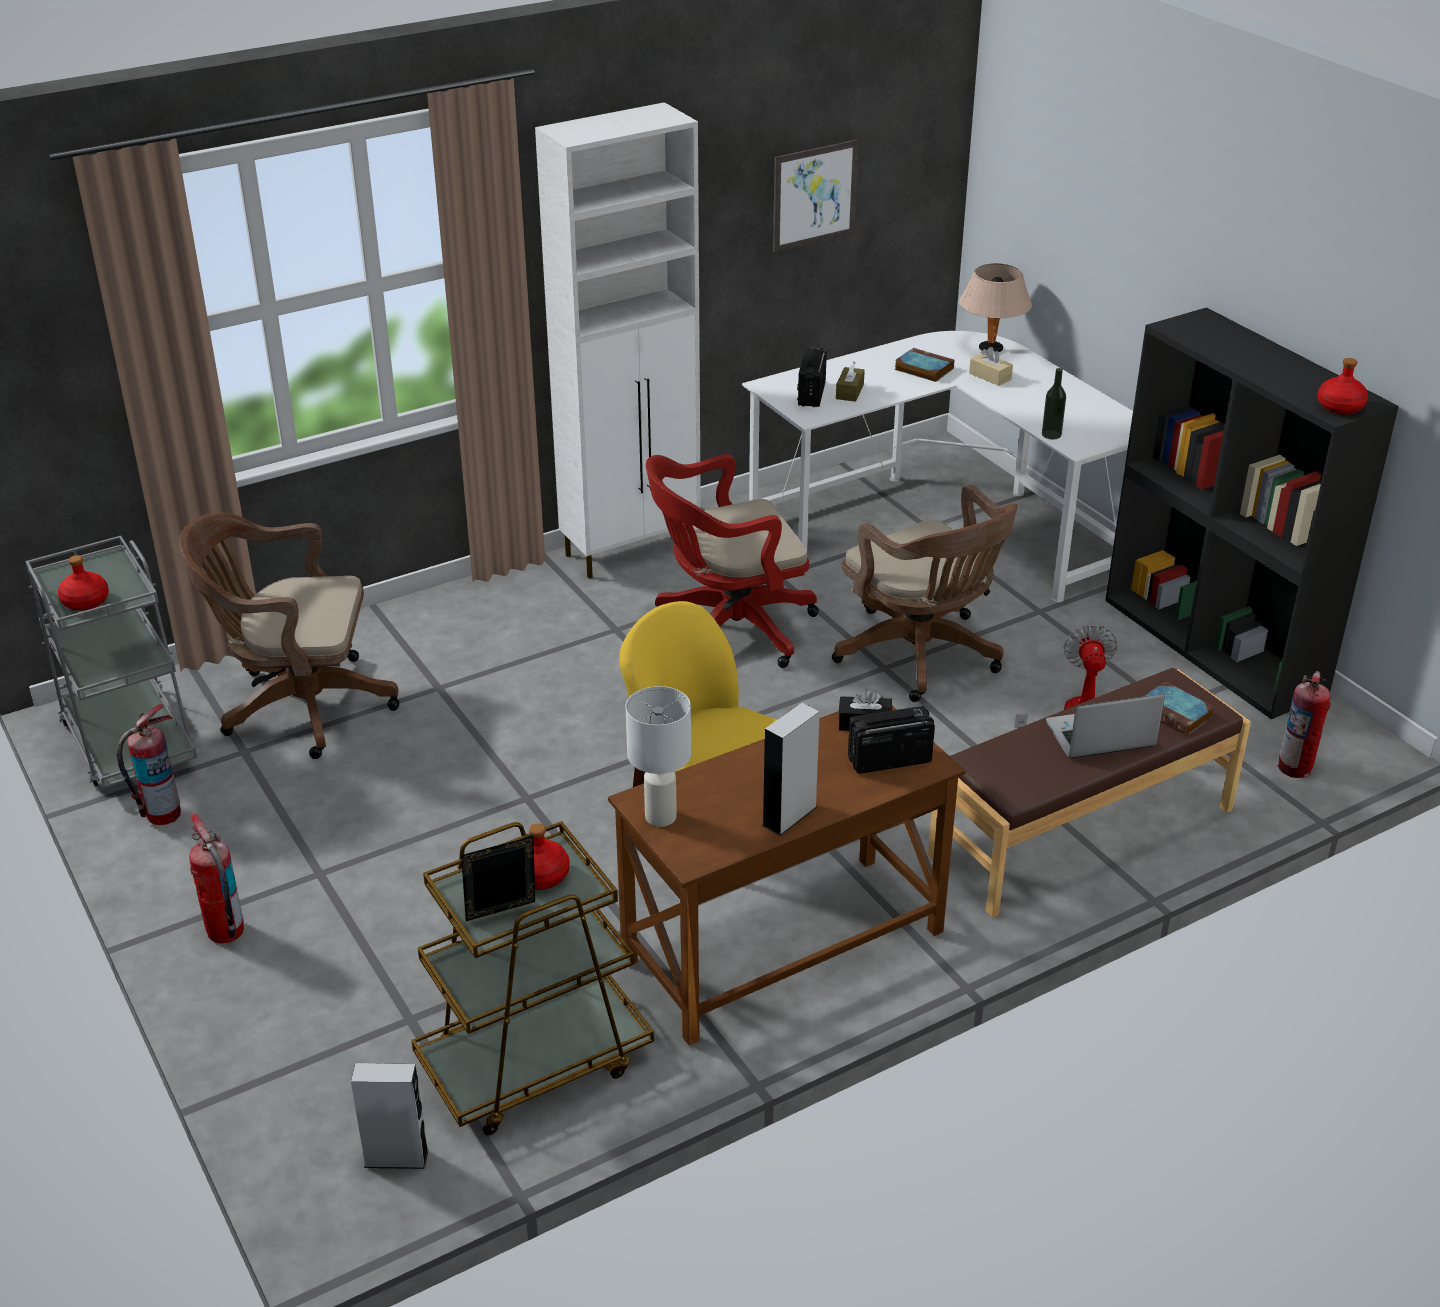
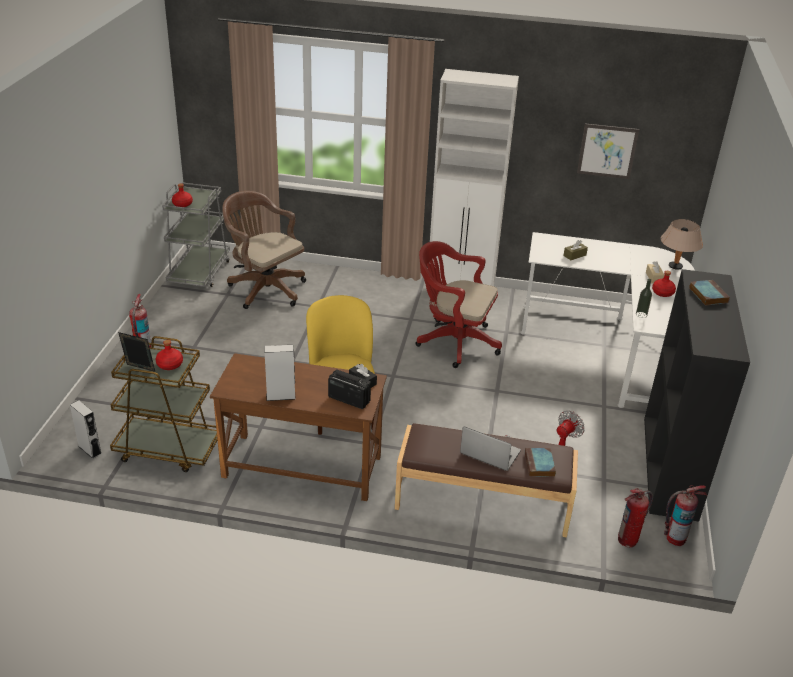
camera: 40 degrees right, 0 degrees up
fire extinguisher [117,704,181,825] -> fire extinguisher moved to [664,485,708,546]
white table lamp [625,686,691,827] -> none
radio [797,347,827,407] -> none
brown office chair [832,485,1017,702] -> none
book [895,348,954,382] -> book moved to [689,280,730,306]
red bottle [1317,358,1368,415] -> red bottle moved to [652,271,676,297]

